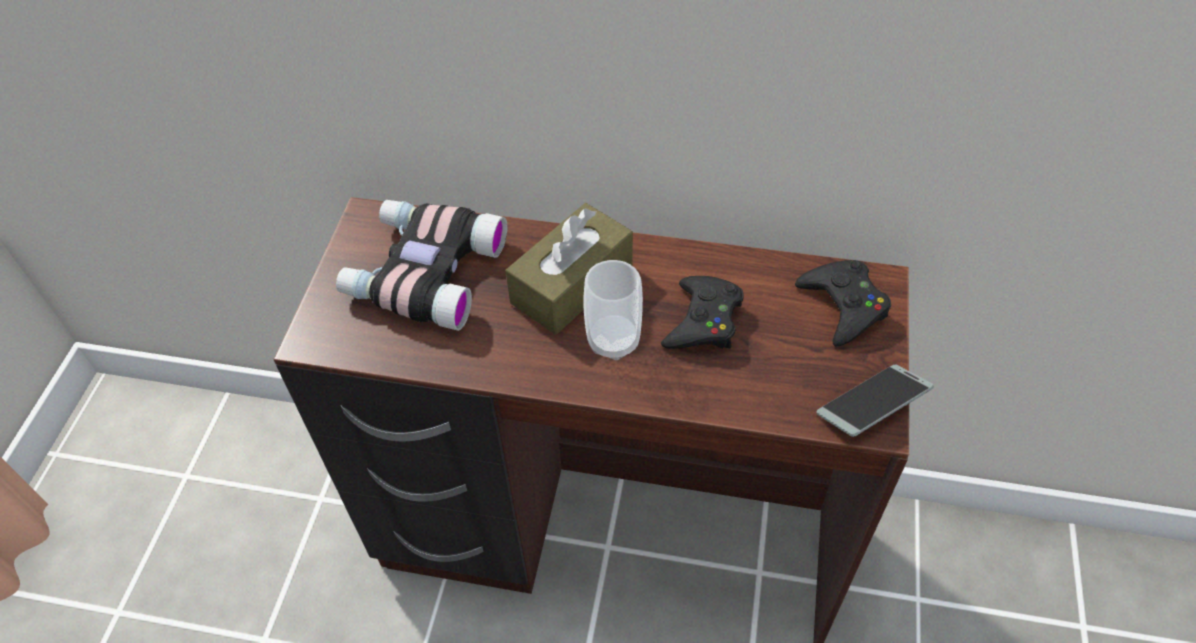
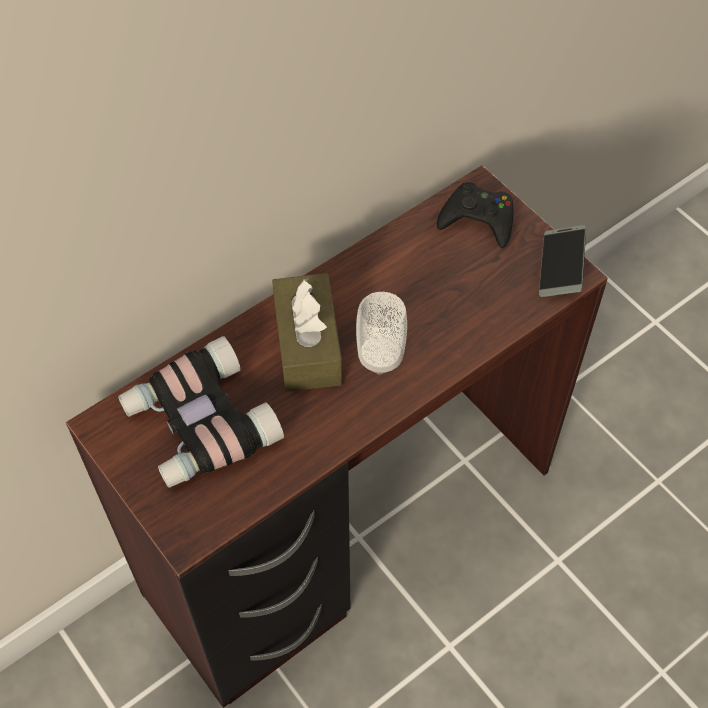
camera: 50 degrees left, 5 degrees up
black game controller [661,276,744,349] -> none

